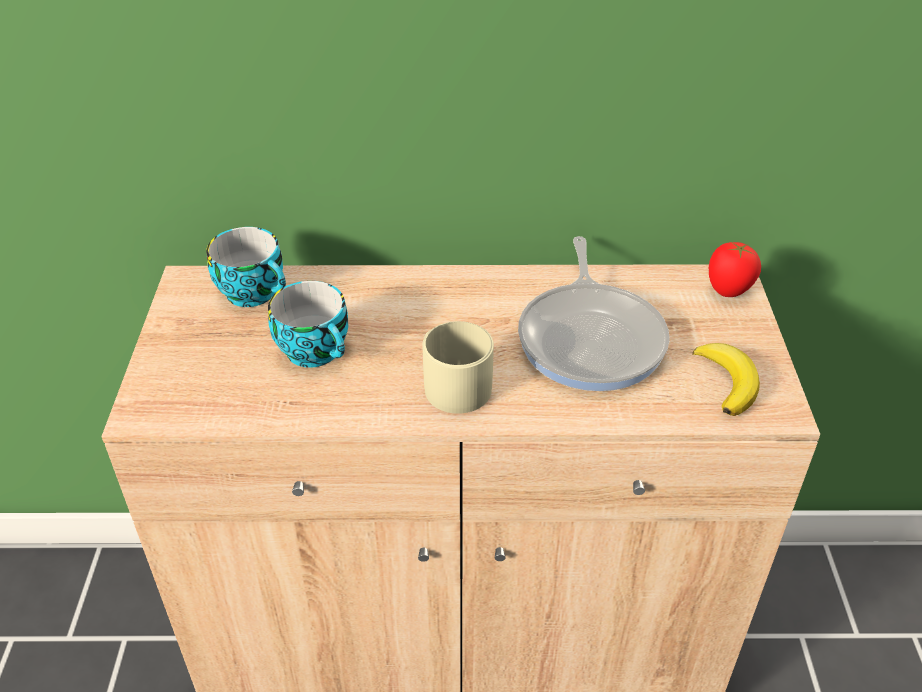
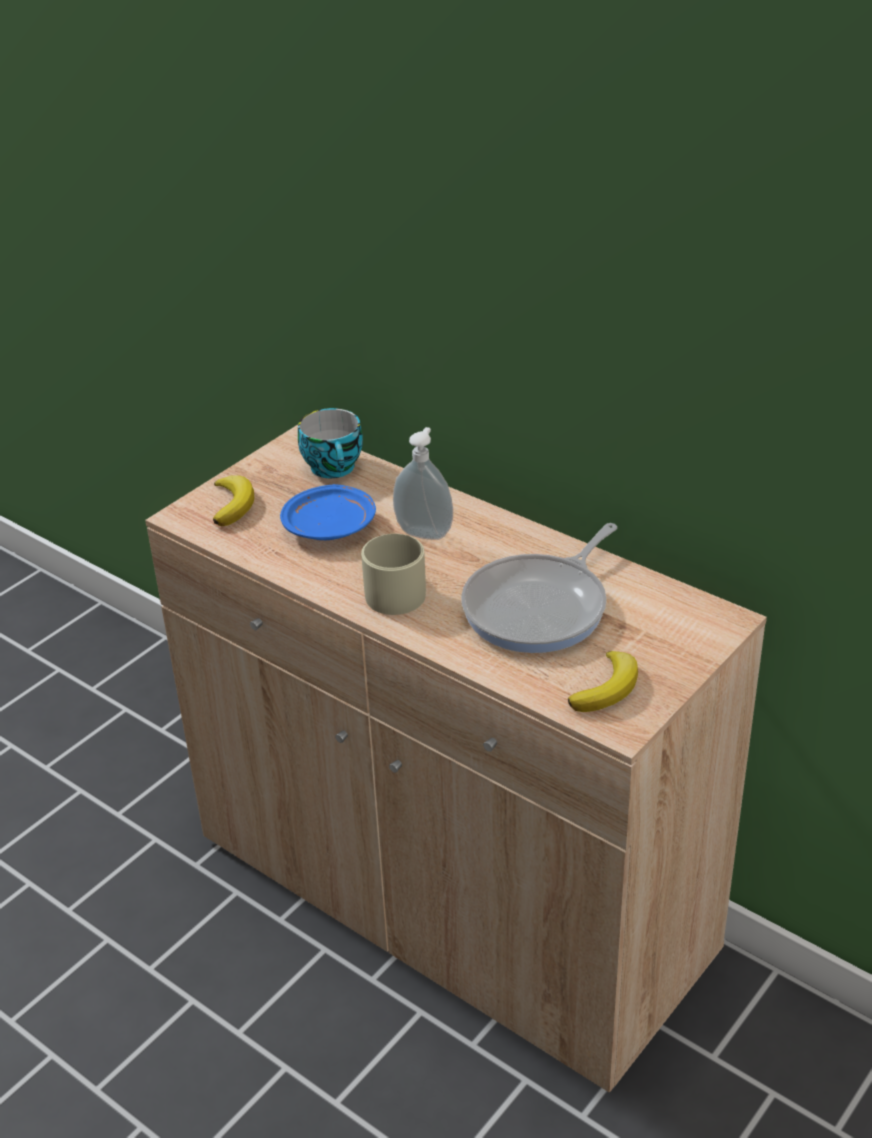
camera: 40 degrees right, 5 degrees down
cup [268,281,348,368] -> blue plate [280,484,376,540]
tomato [709,242,761,297] -> none
none -> banana [213,475,254,526]
none -> soap dispenser [393,427,453,540]

